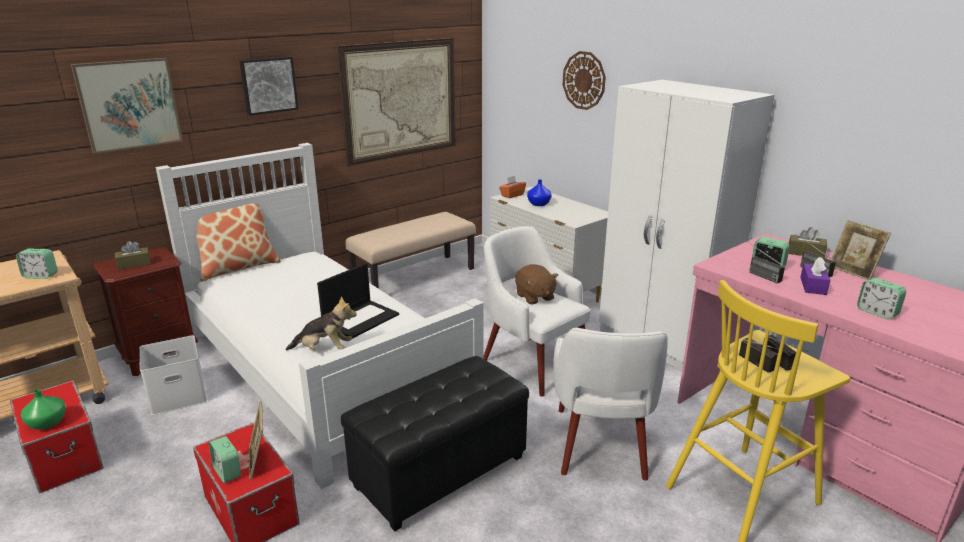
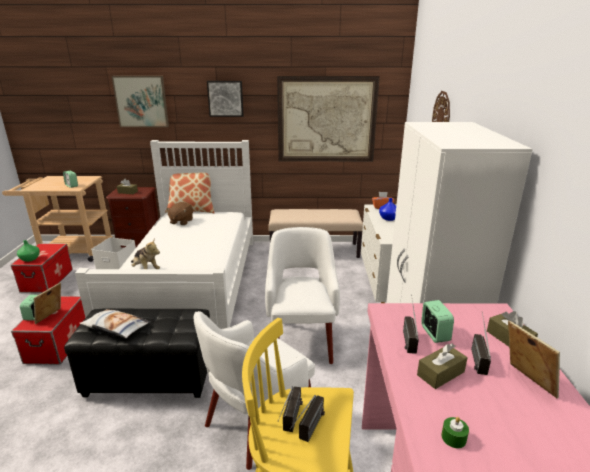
camera: 40 degrees right, 0 degrees up
laptop [317,263,399,339] -> none
brown plush toy [515,264,558,305] -> brown plush toy moved to [166,202,193,225]
purple tissue box [800,257,830,295] -> brown tissue box [417,343,468,389]
picture frame [831,220,891,280] -> picture frame turned 150 degrees clockwise [508,320,560,398]
alarm clock [857,278,906,319] -> green candle [441,417,469,448]
none -> pillow [79,309,150,338]

